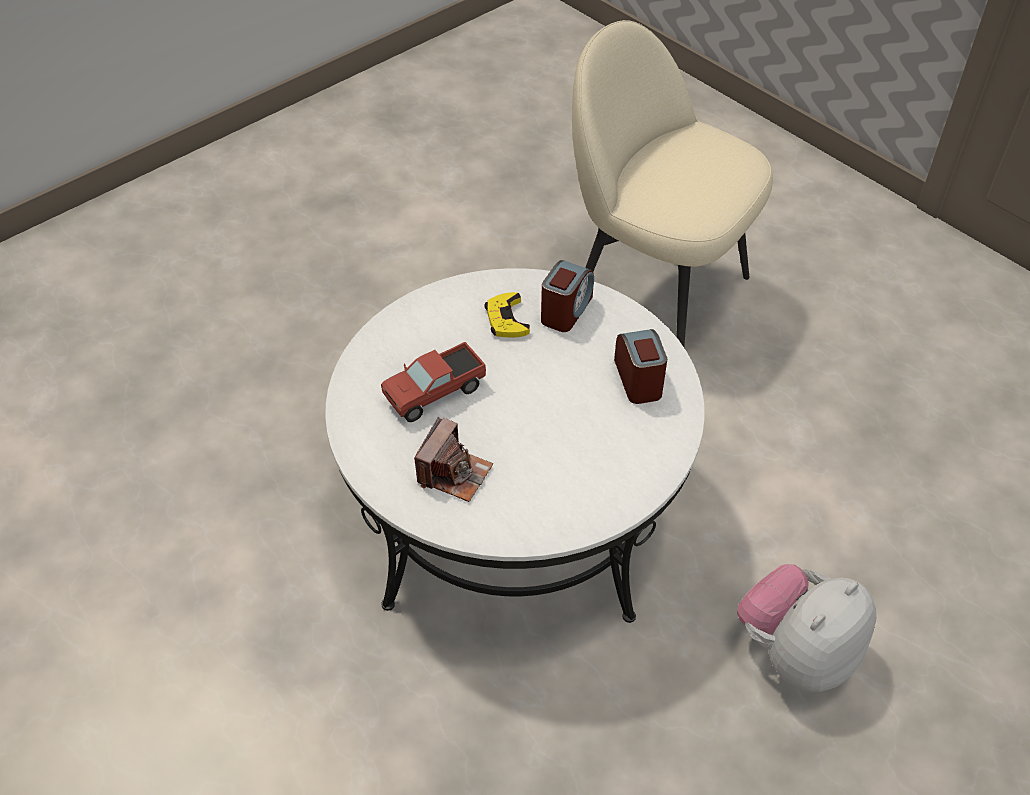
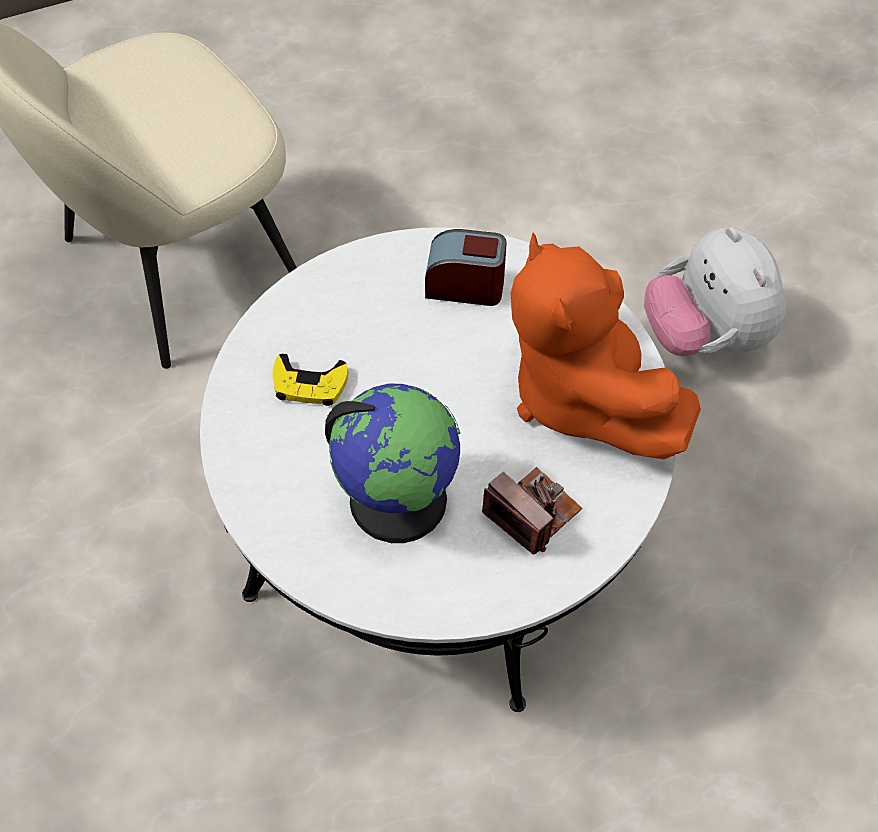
camera: 70 degrees left, 10 degrees up
toy truck [381,342,486,422] -> globe [325,384,460,543]
alarm clock [541,260,594,332] -> none
none -> orange plush toy [511,233,701,459]

